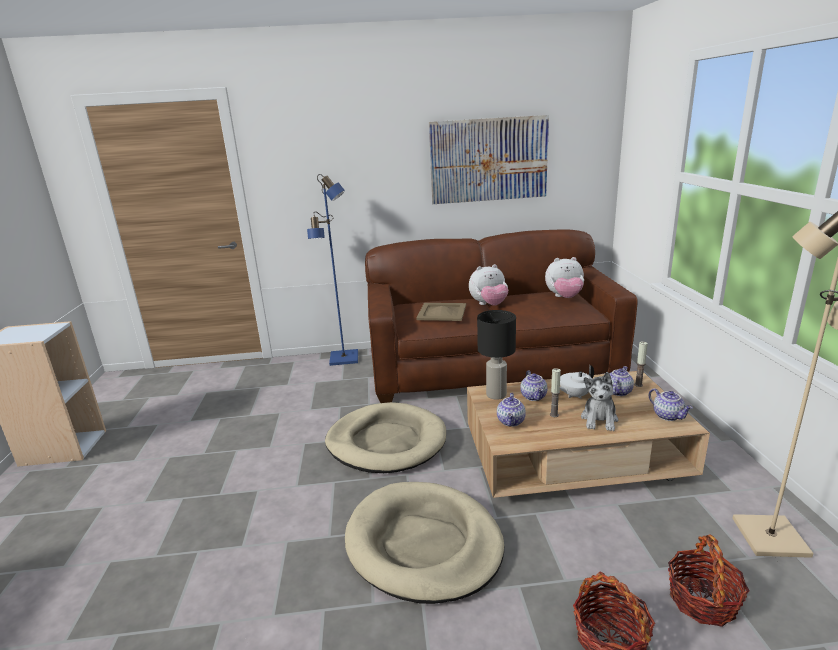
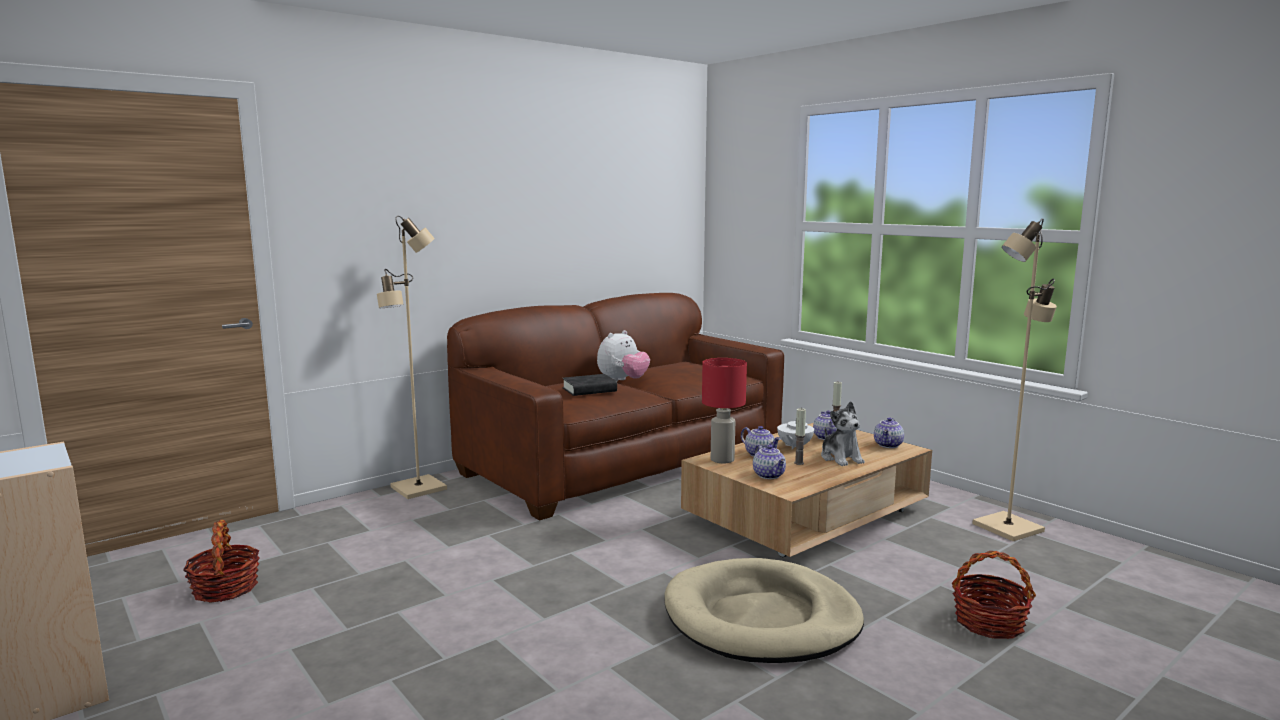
camera: 35 degrees left, 10 degrees down
blue floor lamp [307,174,358,366] -> beige floor lamp [377,215,447,499]
beige dog bed [325,402,446,473] -> none
beige tray [416,303,466,321] -> black book [562,374,617,396]
picture [429,115,549,204] -> none
black table lamp [477,310,516,400] -> red table lamp [702,358,747,463]
plush toy [545,257,584,298] -> none
teapot [649,388,693,421] -> teapot turned 90 degrees clockwise [874,417,904,448]
basket [668,534,749,627] -> basket moved to [183,520,260,602]

